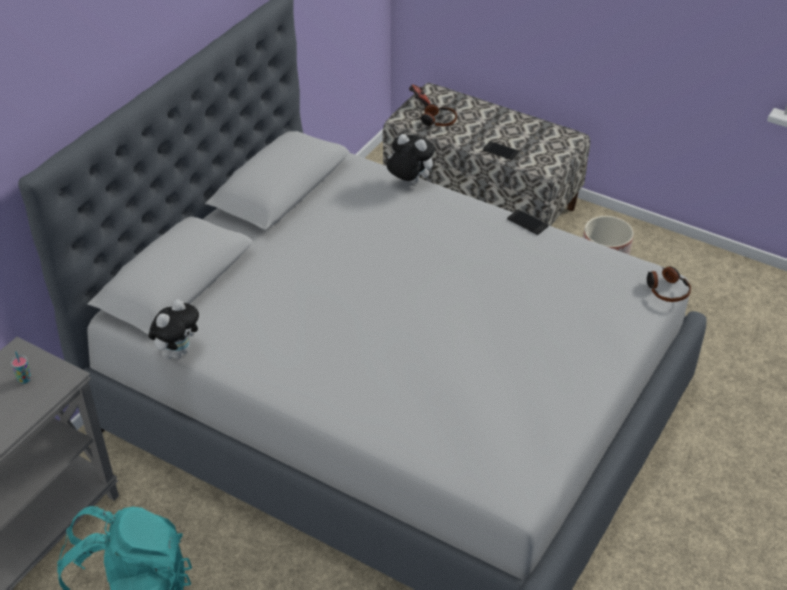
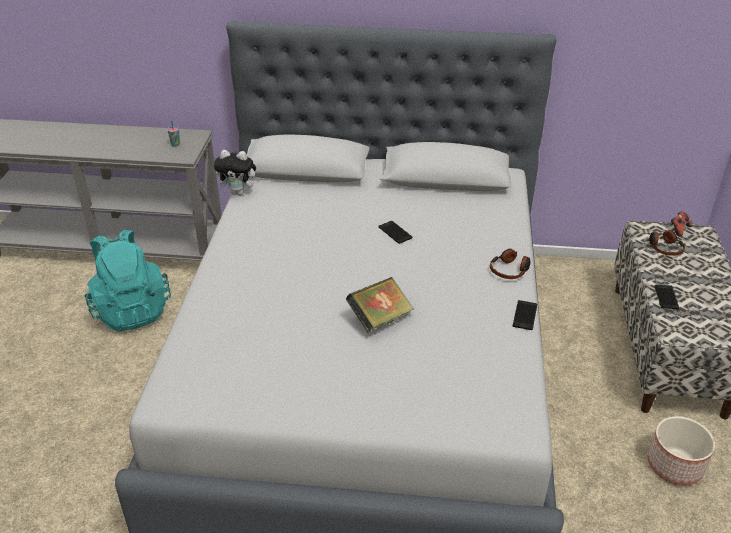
camera: 65 degrees right, 5 degrees down
plush toy [387,134,435,183] -> none
headphones [647,266,691,302] -> headphones moved to [490,249,531,279]
none -> book [346,277,414,333]
none -> phone [378,221,412,244]

